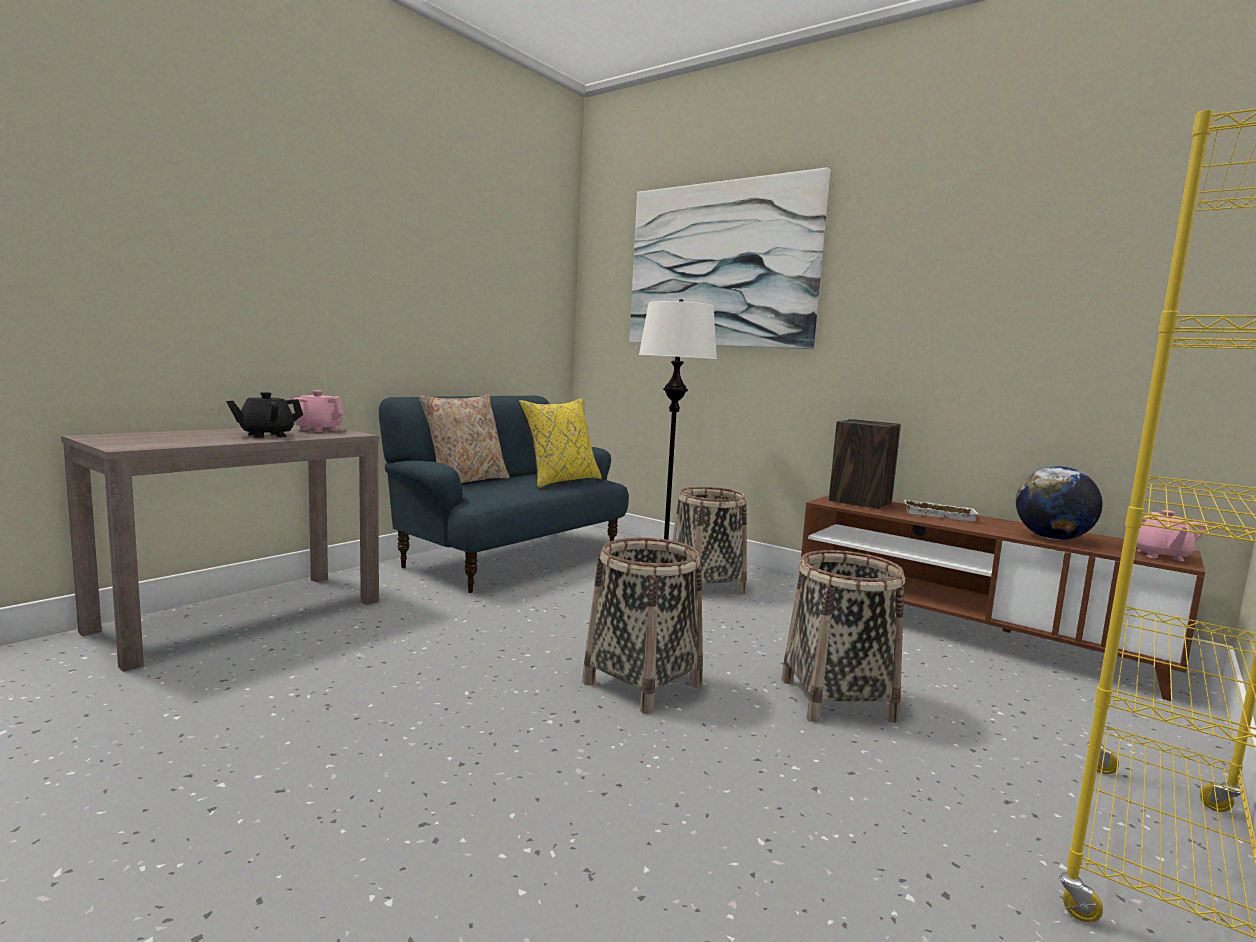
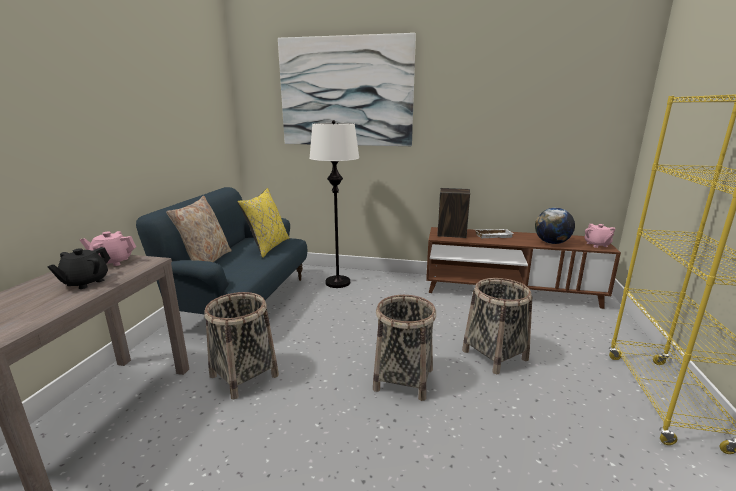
camera: 25 degrees left, 10 degrees up
basket [672,487,747,595] -> basket moved to [204,292,279,399]

